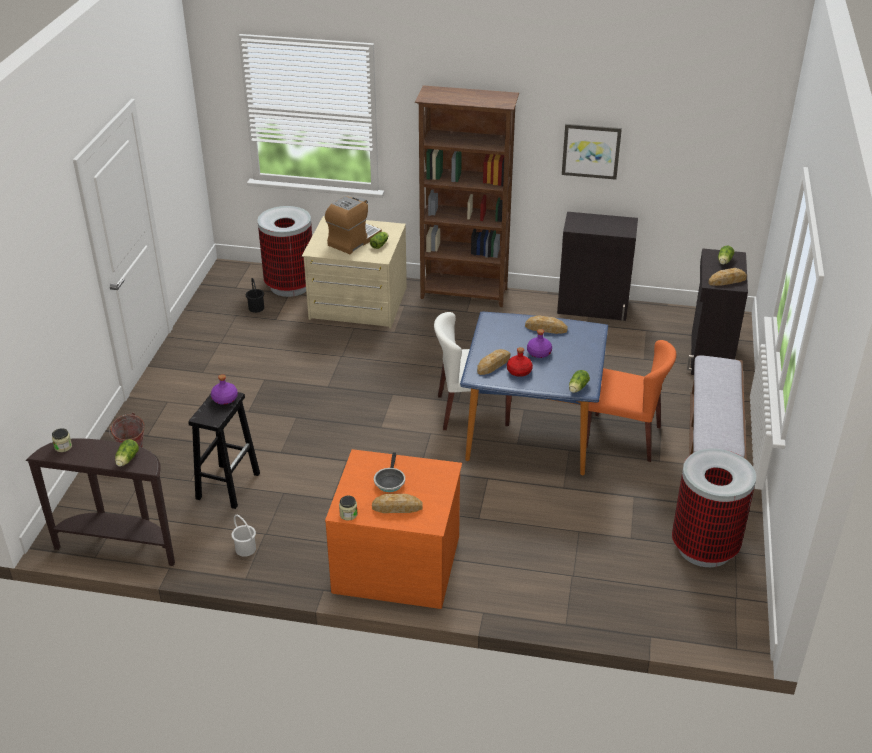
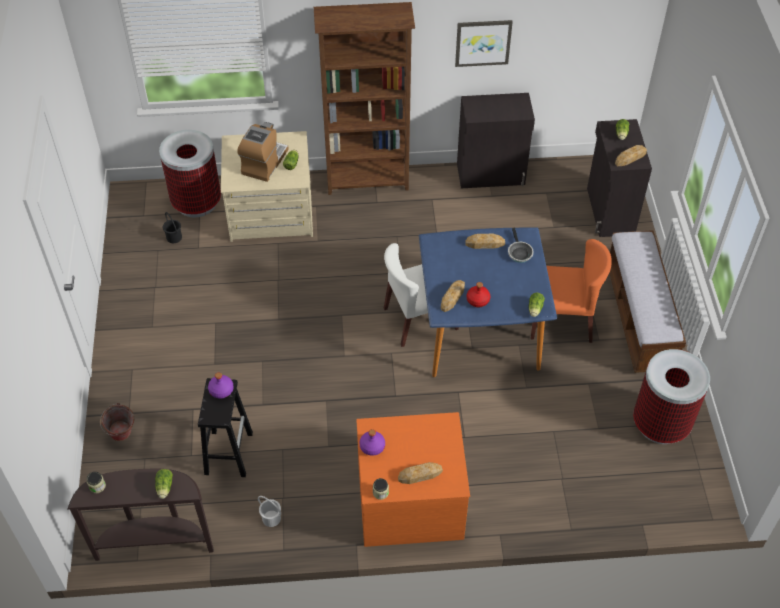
camera: 15 degrees left, 15 degrees up
frying pan [374,452,405,492] -> frying pan moved to [508,228,534,263]
purple bottle [527,329,552,358] -> purple bottle moved to [359,429,385,456]

